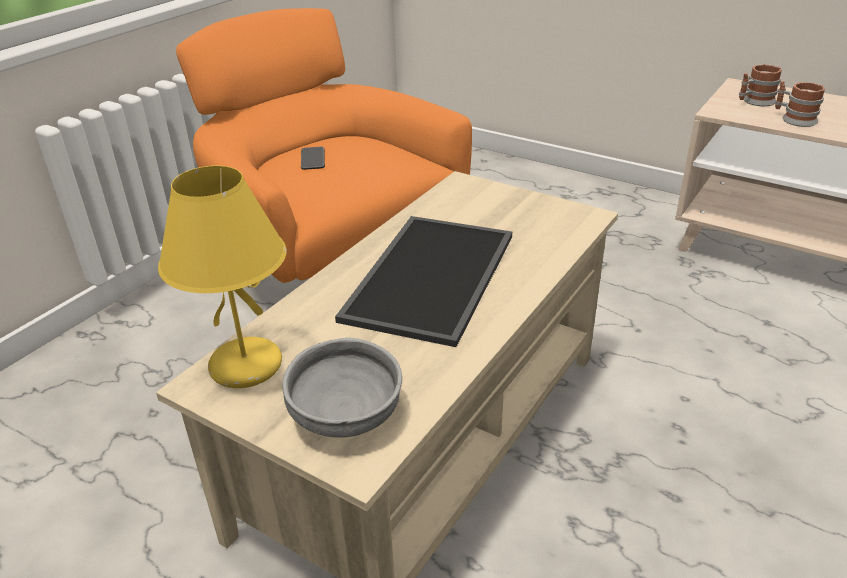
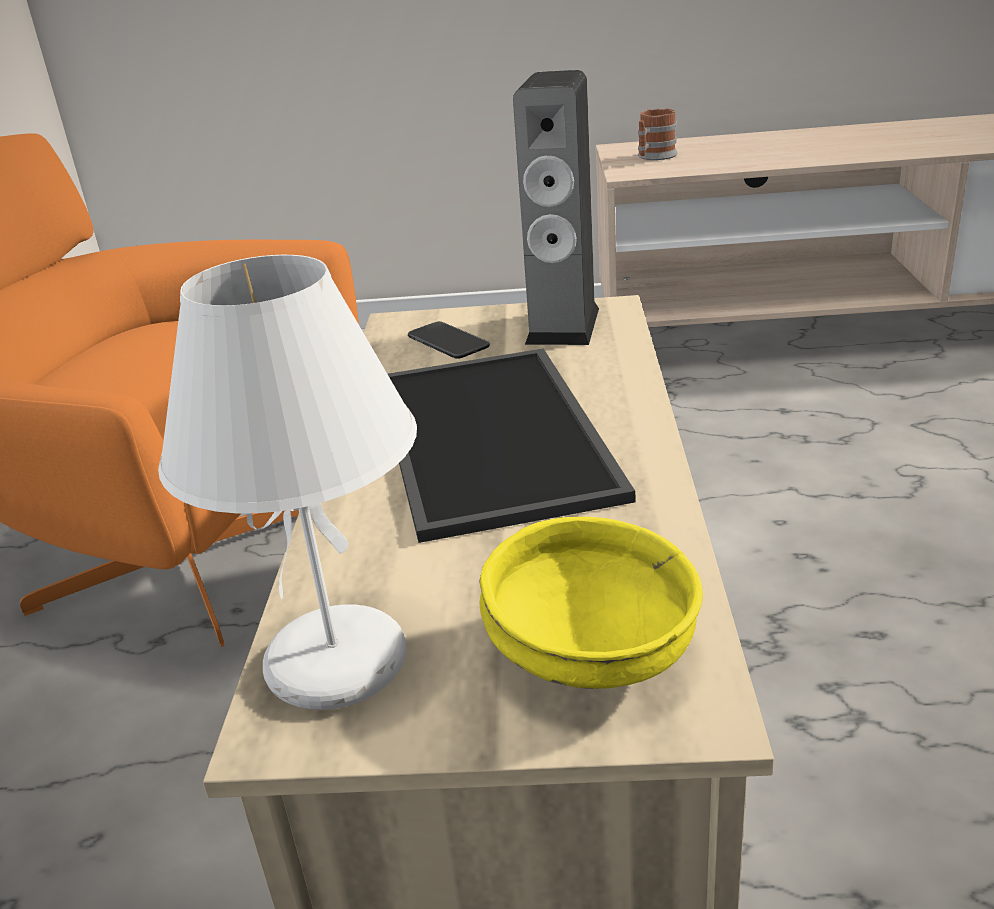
camera: 30 degrees left, 5 degrees down
yellow table lamp [158,166,287,388] -> white table lamp [158,255,417,710]
grey bowl [282,338,402,438] -> yellow bowl [480,517,703,689]
phone [301,147,325,170] -> phone moved to [408,321,490,359]
mug [775,81,825,127] -> none
none -> speaker [513,70,599,345]

